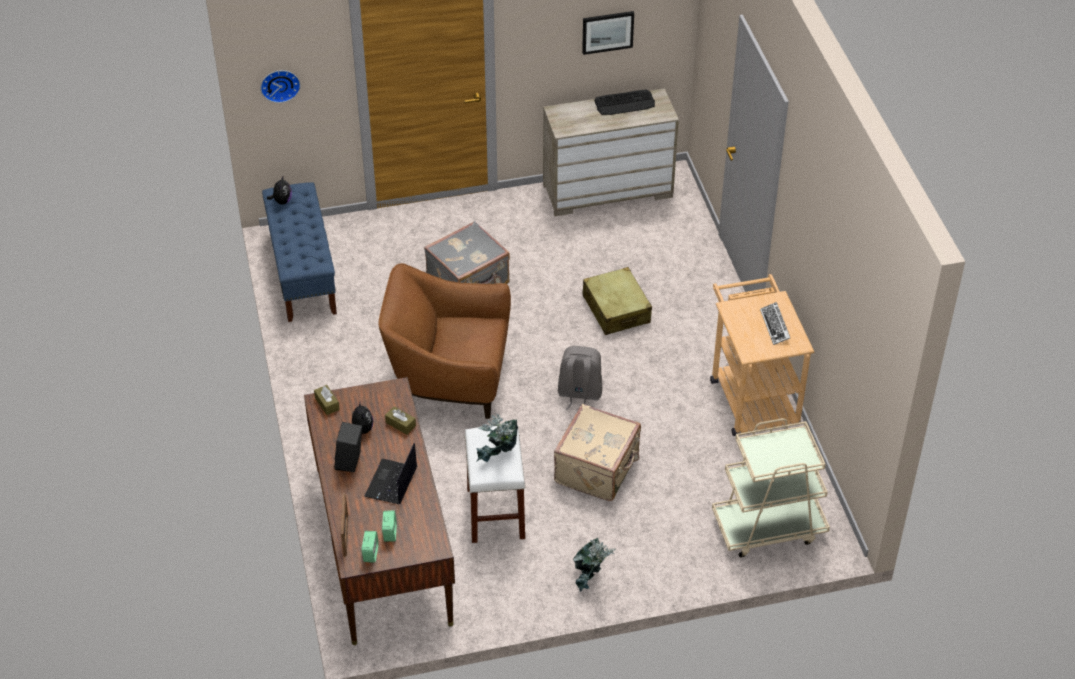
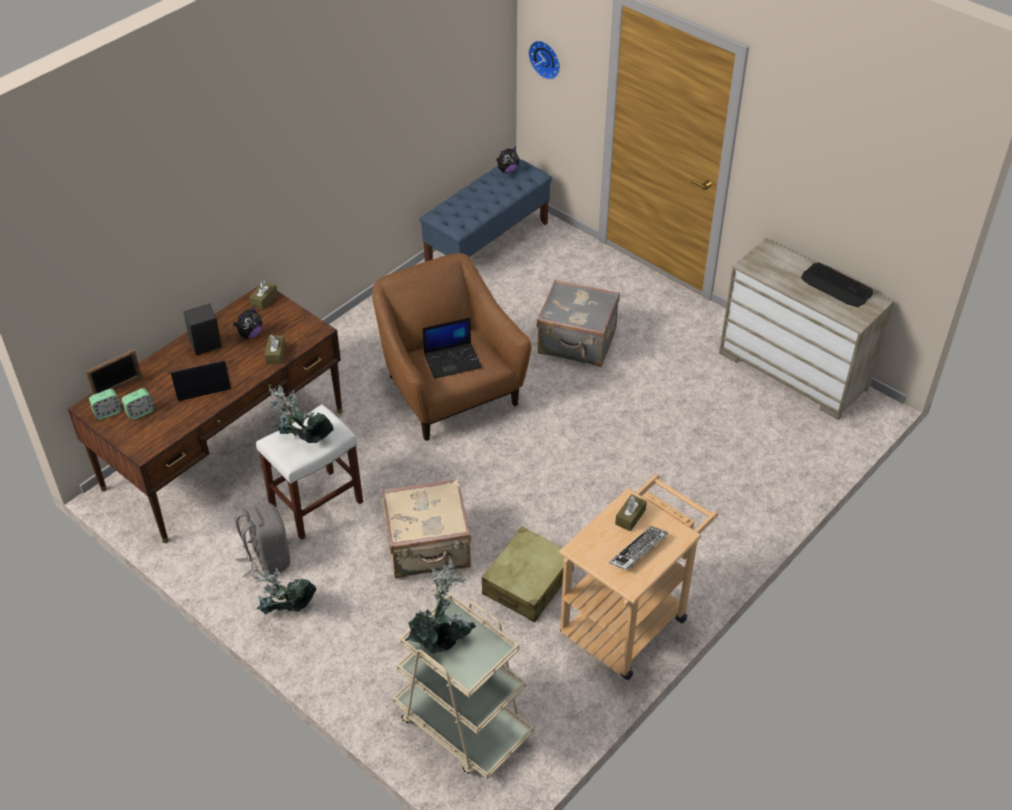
camera: 55 degrees right, 0 degrees up
grey backpack [558,346,602,410] -> grey backpack moved to [234,503,290,578]
picture [582,11,634,55] -> none
beige suitcase [582,267,652,335] -> beige suitcase moved to [482,527,574,622]
none -> potted plant [405,562,476,654]
none -> laptop [423,318,482,379]
none -> brown tissue box [615,494,647,531]

